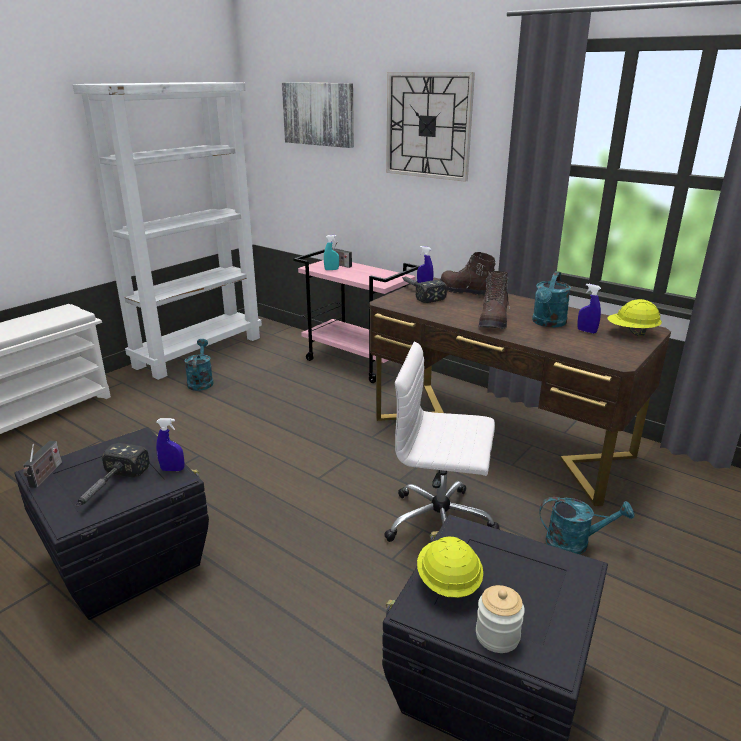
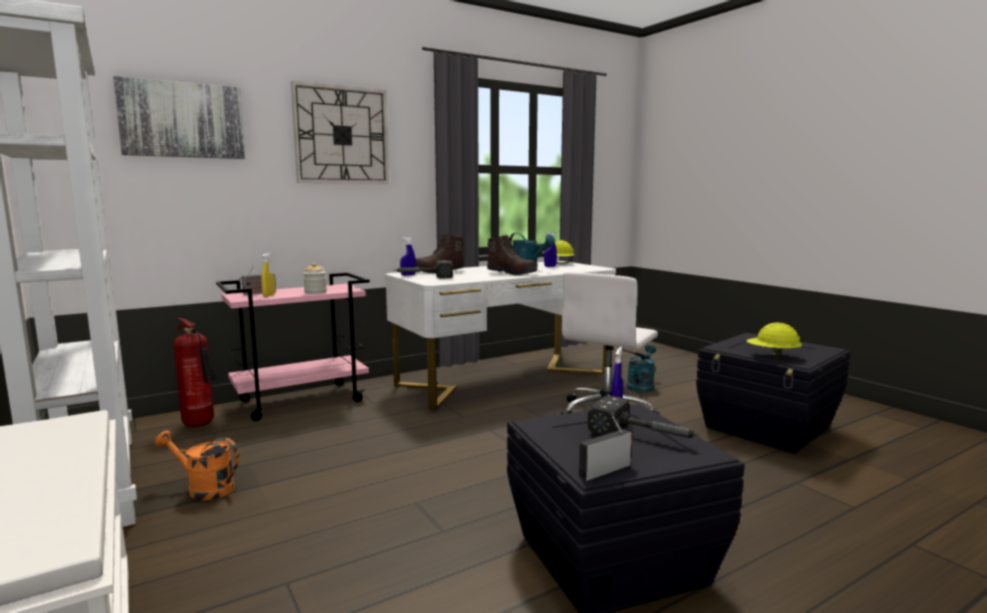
camera: 70 degrees left, 15 degrees down
radio [23,441,62,488] -> radio turned 60 degrees counterclockwise [579,416,634,481]
turquoise watering can [185,339,213,391] -> orange watering can [155,430,239,500]
turquoise spray bottle [324,235,339,270] -> yellow spray bottle [261,253,275,297]
brown desk [369,277,671,506] -> white desk [385,261,616,411]
jar [476,585,525,653] -> jar moved to [303,263,327,294]
none -> fire extinguisher [174,318,217,427]

